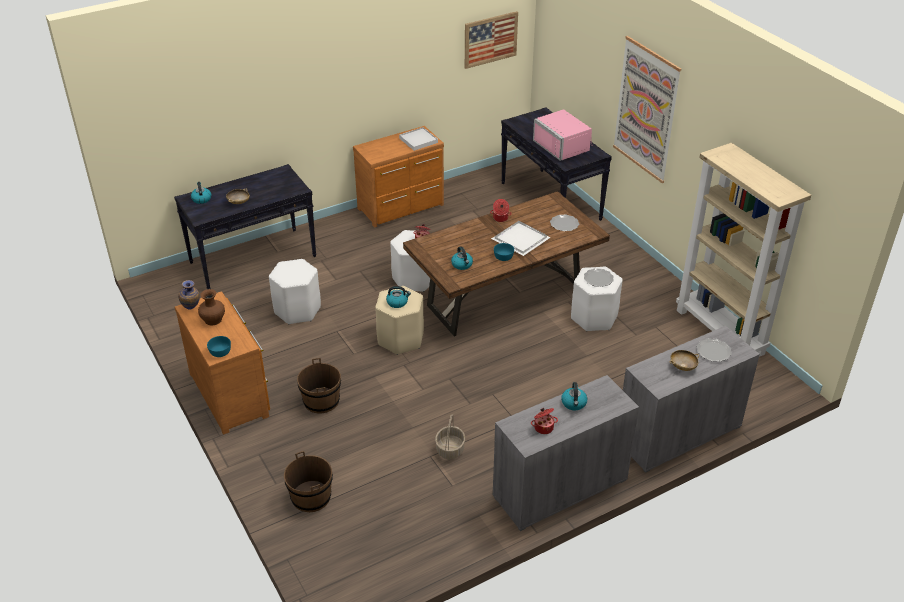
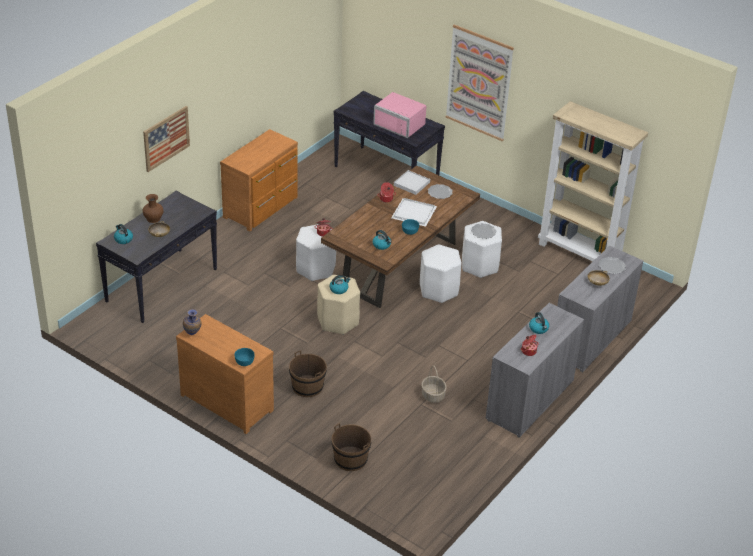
camera: 25 degrees left, 0 degrees up
brown vase [198,289,225,326] -> brown vase moved to [143,194,164,223]
white stool [269,259,321,324] -> white stool moved to [420,244,462,303]
white tray [399,127,438,151] -> white tray moved to [394,170,430,195]
picture [465,11,518,69] -> picture moved to [143,106,190,172]

